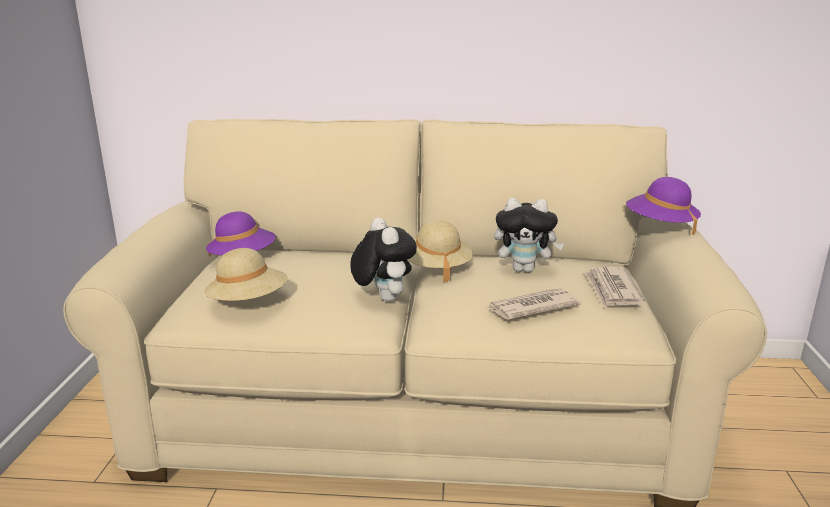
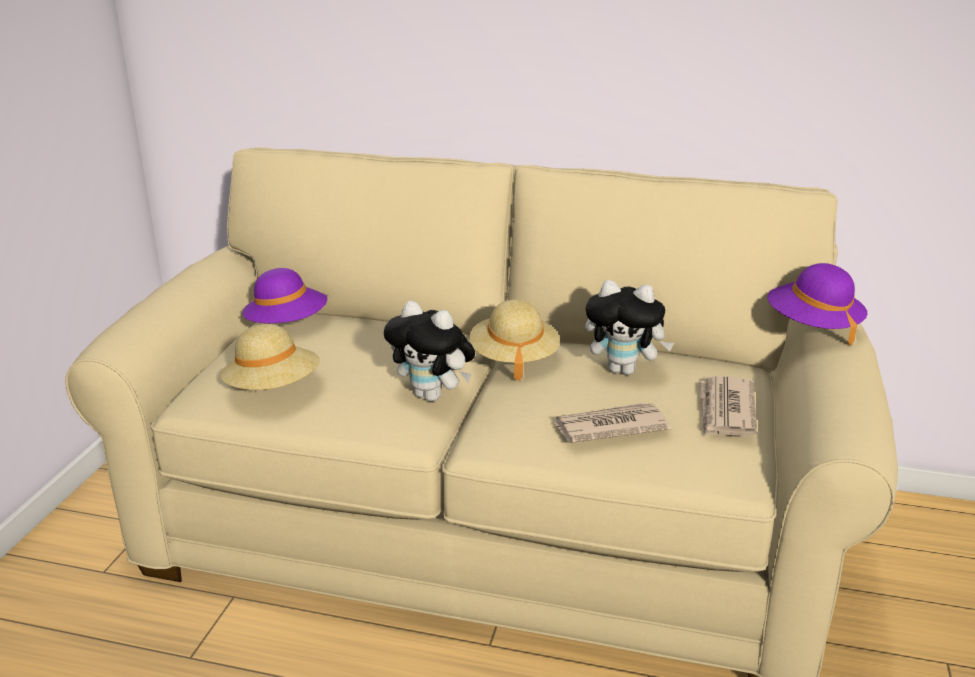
camera: 10 degrees right, 5 degrees up
plush toy [350,218,417,301] -> plush toy turned 135 degrees clockwise [384,301,475,402]

